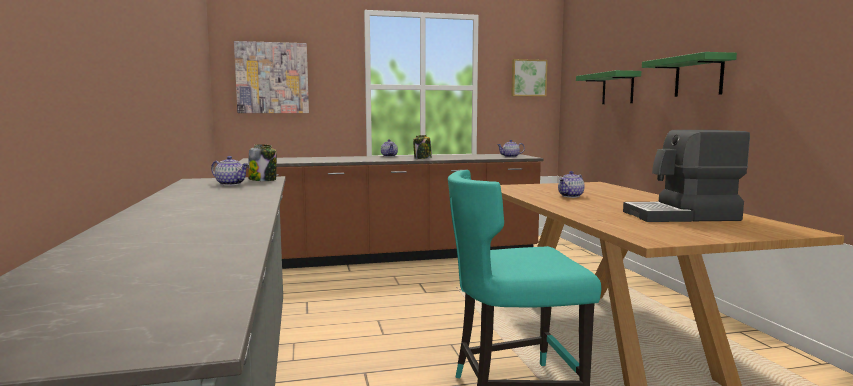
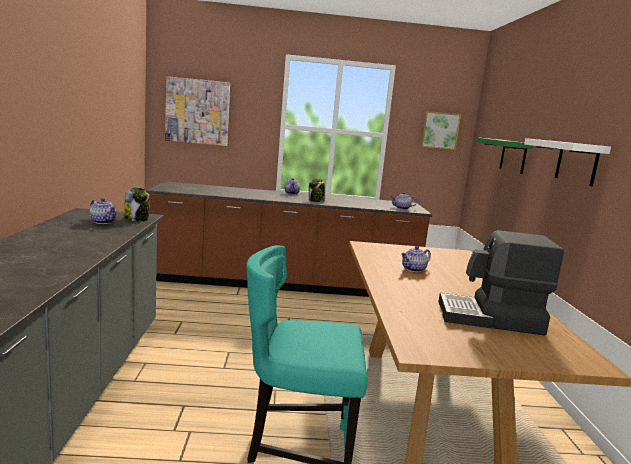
camera: 10 degrees right, 5 degrees up
green shelf [642,52,737,97] -> white shelf [524,138,611,187]

